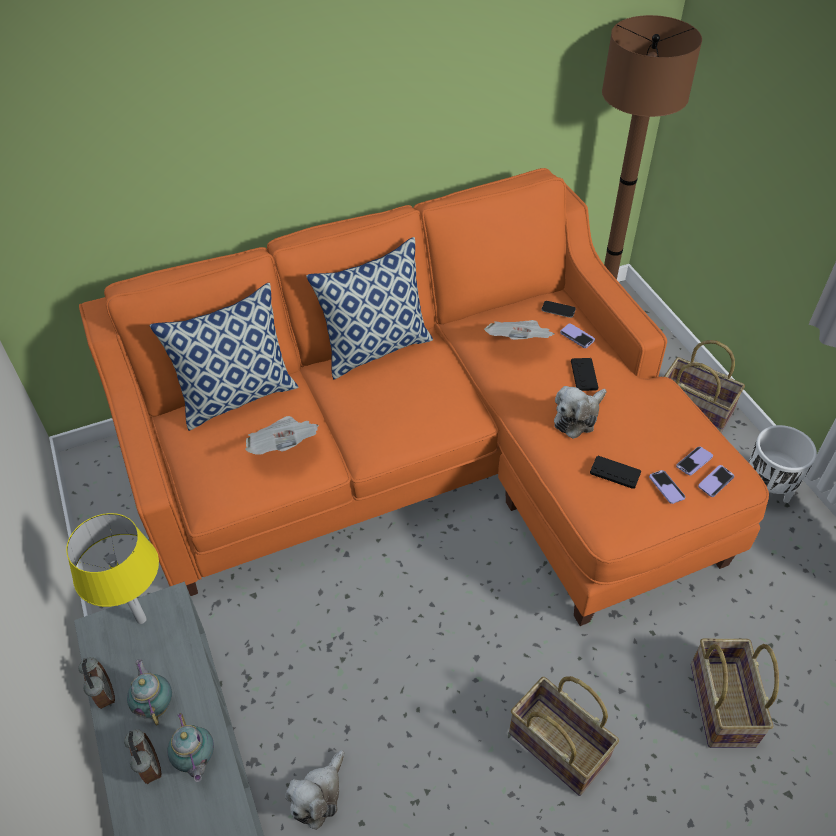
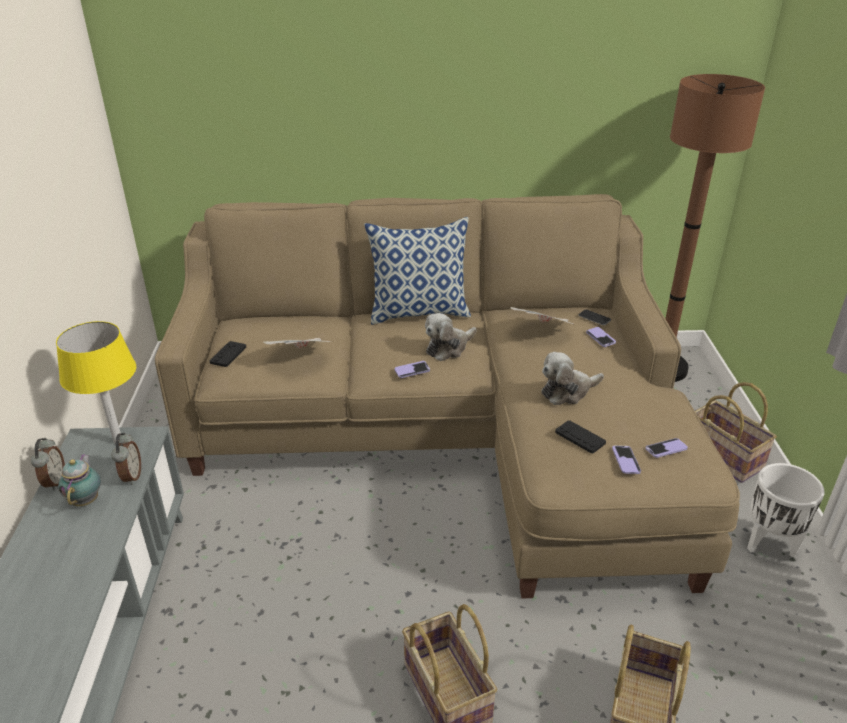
camera: 20 degrees right, 15 degrees down
orange sofa [79,168,769,626] -> beige sofa [155,194,740,598]
alarm clock [124,729,161,784] -> alarm clock moved to [111,433,141,485]
pillow [150,283,298,431] -> none
teapot [167,713,214,782] -> none
plush toy [286,750,344,830] -> plush toy moved to [425,313,477,361]
black game controller [571,358,598,391] -> black game controller moved to [210,341,246,367]
phone [698,465,734,497] -> phone moved to [395,361,430,378]

